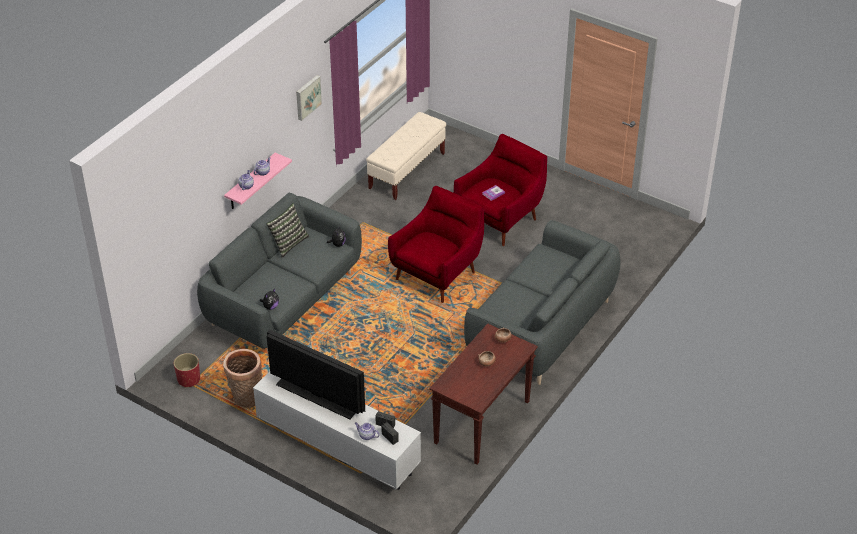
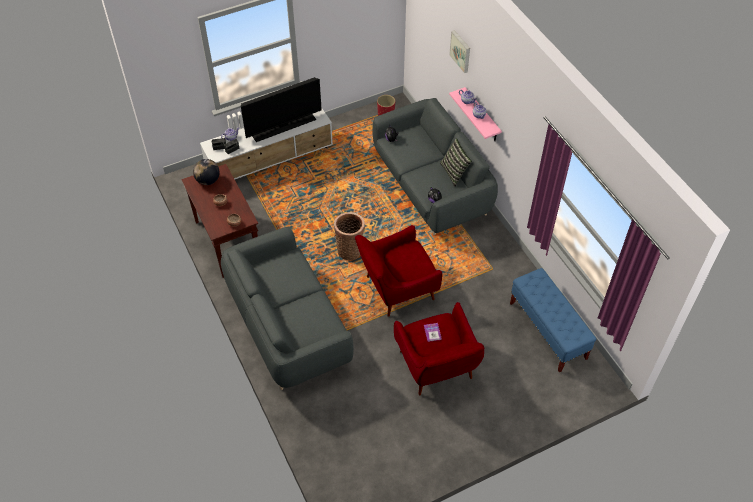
camera: 120 degrees right, 10 degrees up
basket [223,349,262,408] -> basket moved to [334,212,365,260]
picture [296,75,322,121] -> picture moved to [449,30,470,73]
beige bench [366,112,446,200] -> blue bench [510,268,596,373]
red armchair [388,186,484,303] -> red armchair turned 90 degrees clockwise [355,225,442,317]
none -> globe [193,159,220,185]

